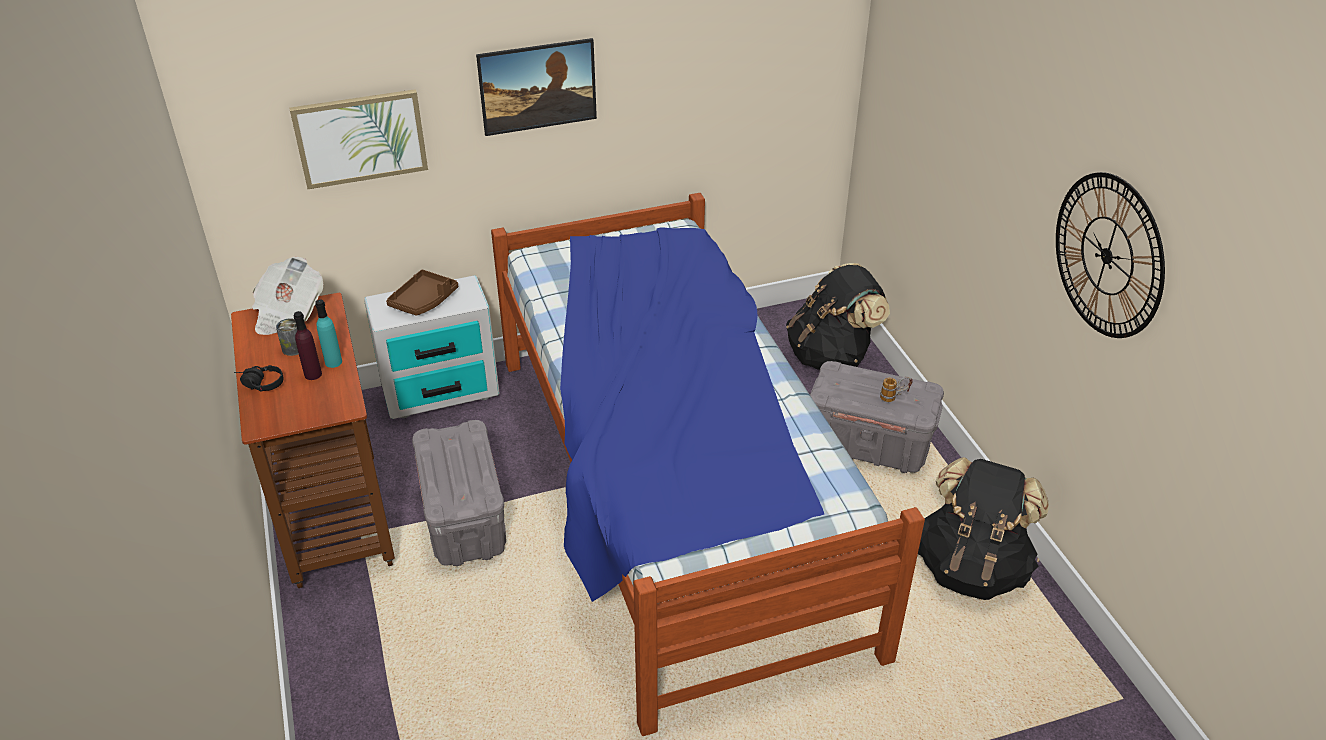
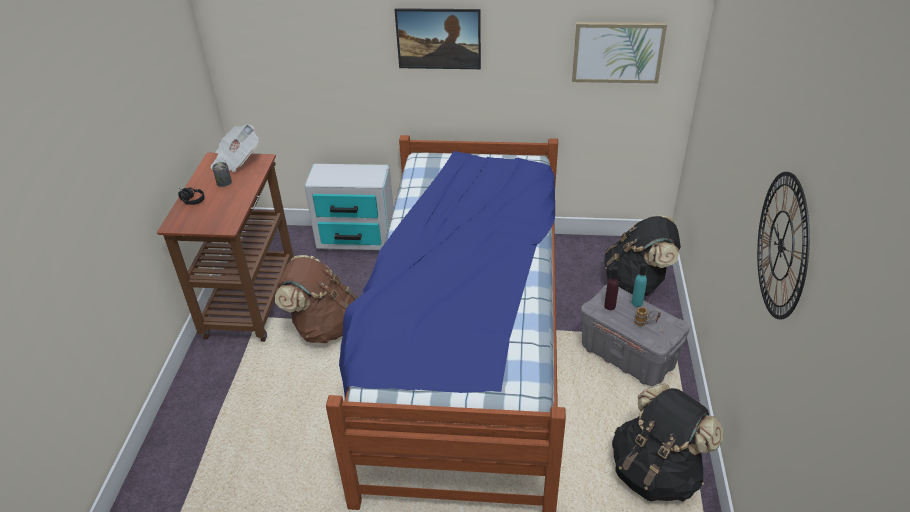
camera: 25 degrees right, 0 degrees up
picture [289,89,428,189] -> picture moved to [572,22,667,83]
purple bottle [294,311,322,380] -> purple bottle moved to [604,266,619,310]
turquoise bottle [315,299,342,368] -> turquoise bottle moved to [632,263,647,307]
brown tray [386,270,458,316] -> none
grey storage box [412,420,506,566] -> brown backpack [275,255,358,343]

